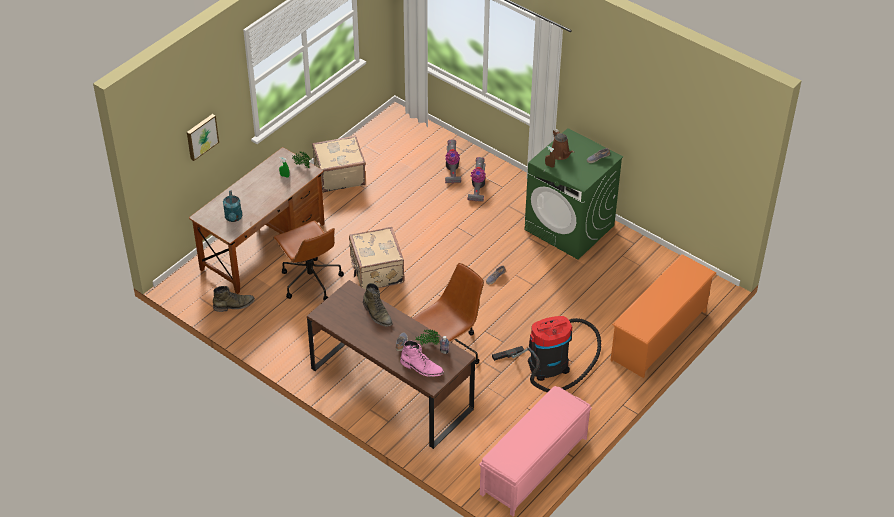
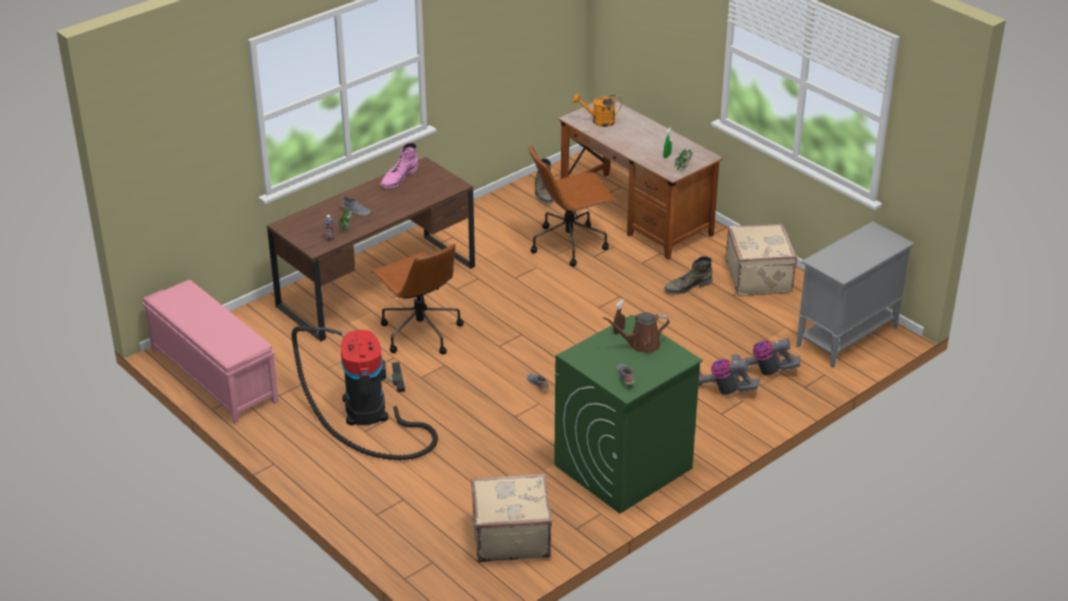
camera: 100 degrees right, 10 degrees down
picture [187,114,219,161] -> none
turquoise watering can [223,190,242,222] -> orange watering can [573,94,621,127]
beige suitcase [349,227,405,290] -> beige suitcase moved to [471,473,552,563]
green boot [363,283,393,327] -> green boot moved to [664,256,712,295]
pink boot [400,341,444,377] -> pink boot moved to [380,143,418,189]
orange shoe rack [611,254,716,378] -> none
none -> grey cabinet [796,221,915,368]

